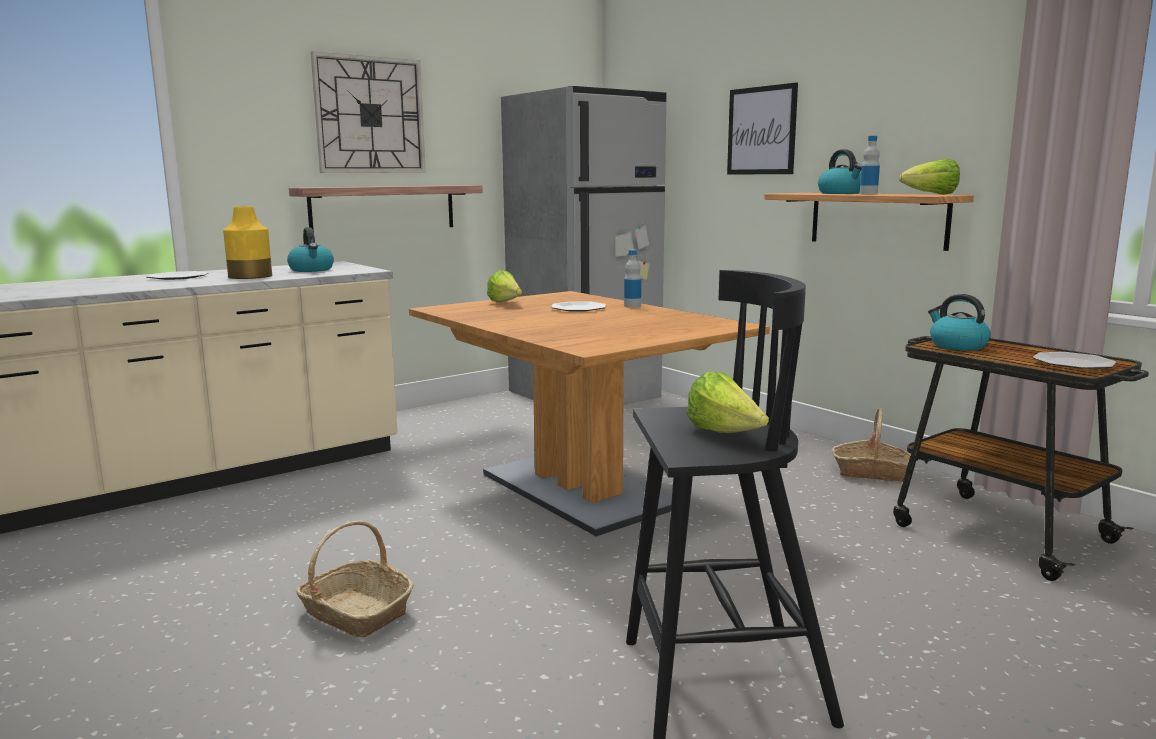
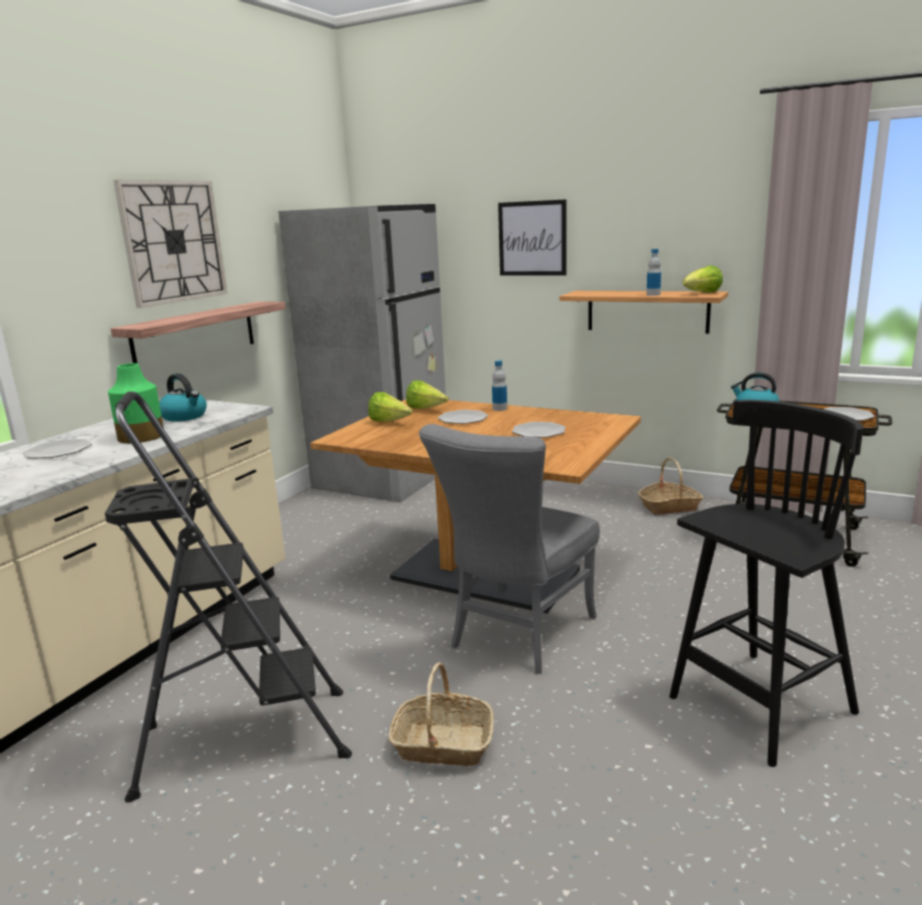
camera: 25 degrees left, 5 degrees up
yellow vase [223,206,272,279] -> green vase [108,363,164,443]
lettuce [687,372,769,433] -> lettuce moved to [406,380,448,409]
kettle [818,149,862,194] -> none
none -> step ladder [105,391,352,803]
none -> grey chair [419,424,600,674]
none -> plate [512,422,565,438]

